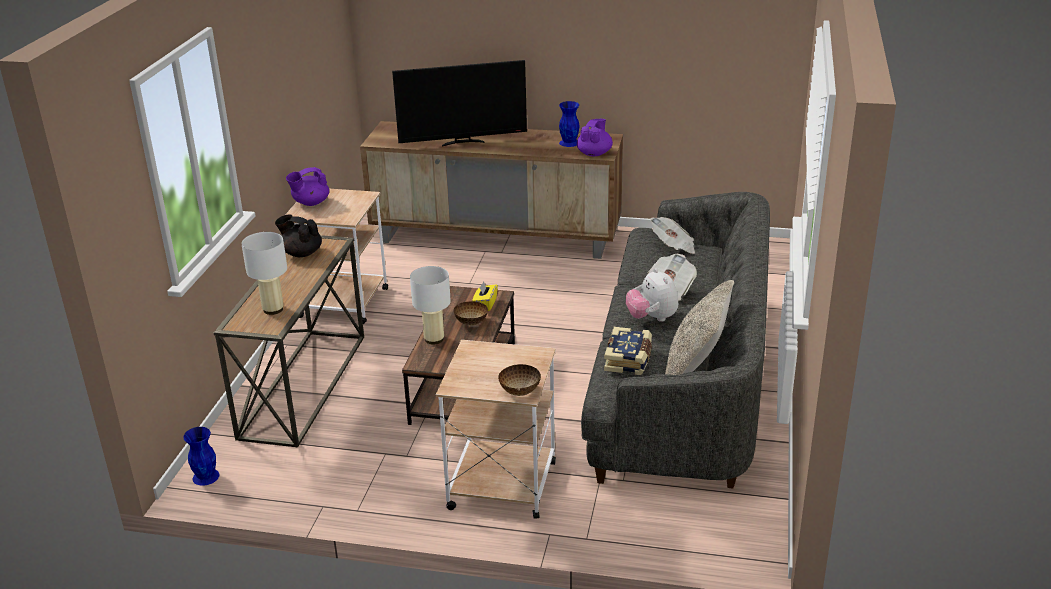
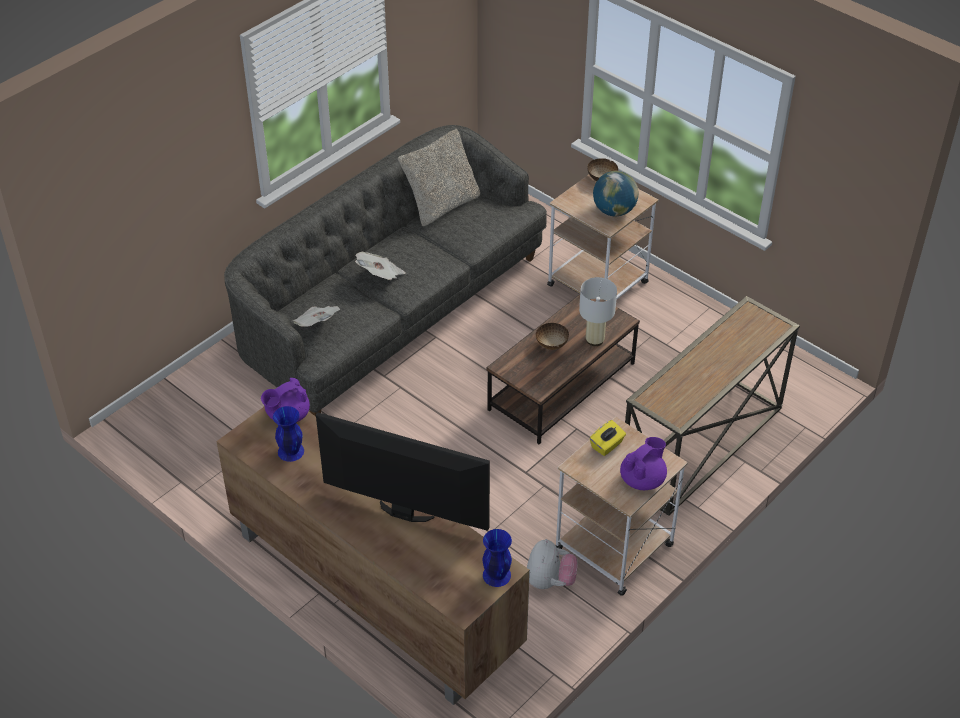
camera: 150 degrees left, 15 degrees up
blue vase [183,427,219,486] -> blue vase moved to [482,529,512,587]
white table lamp [242,232,287,315] -> none
black teapot [275,215,322,257] -> none
purple teapot [286,167,329,206] -> purple teapot turned 45 degrees counterclockwise [620,437,667,490]
yellow tissue box [472,281,498,311] -> yellow tissue box moved to [590,420,626,456]
book [604,327,652,375] -> none
plush toy [626,268,678,322] -> plush toy moved to [527,539,578,589]
none -> globe [593,171,639,216]

